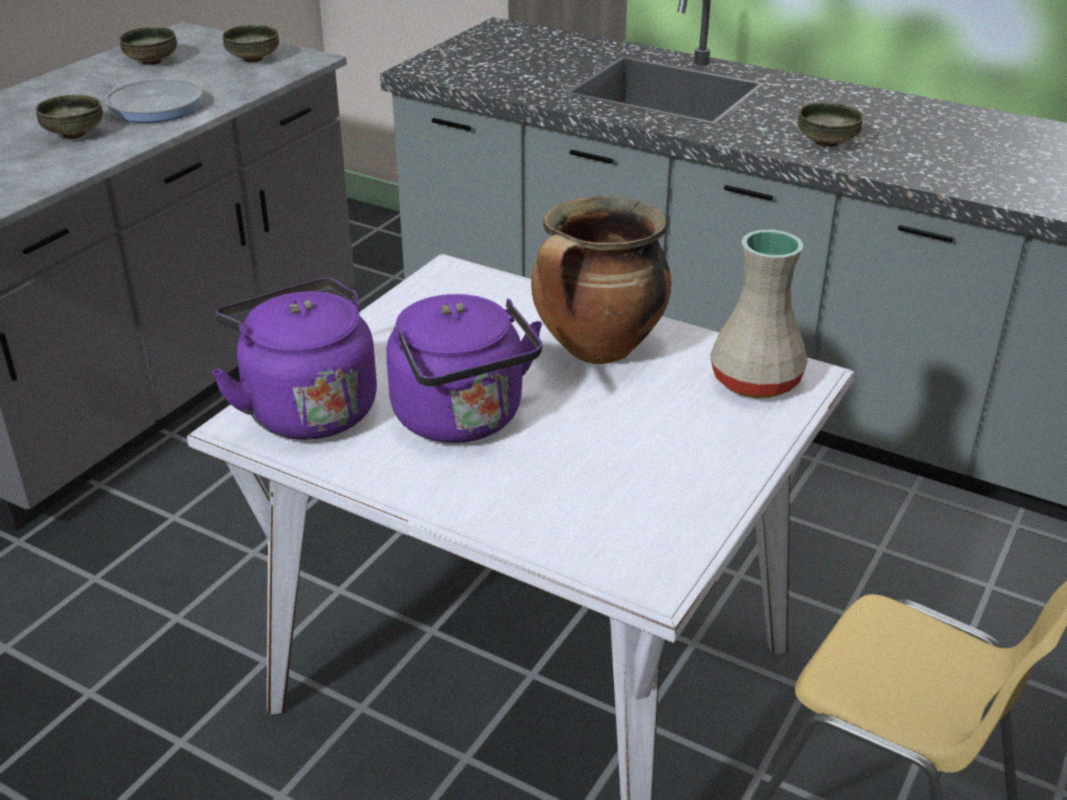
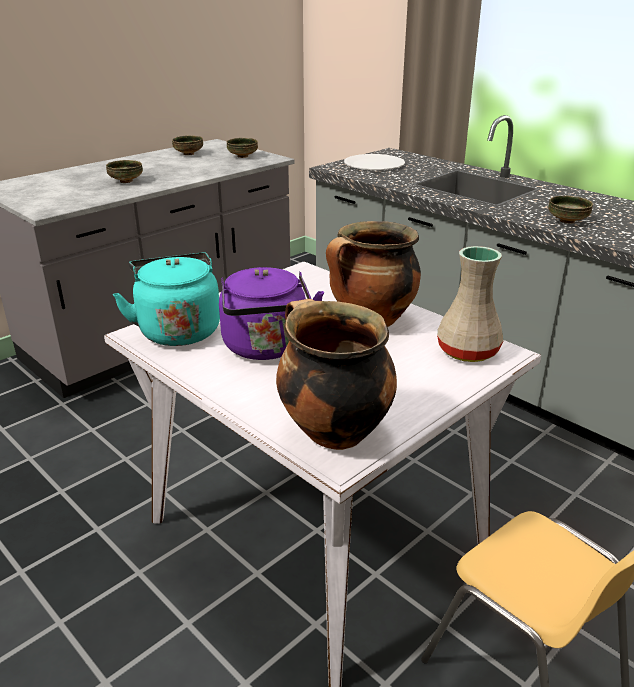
camera: 15 degrees right, 5 degrees down
frying pan [86,73,203,123] -> none
purple kettle [211,278,377,440] -> turquoise kettle [113,253,220,346]
none -> cooking pot [276,299,397,450]
none -> white plate [344,154,405,170]

